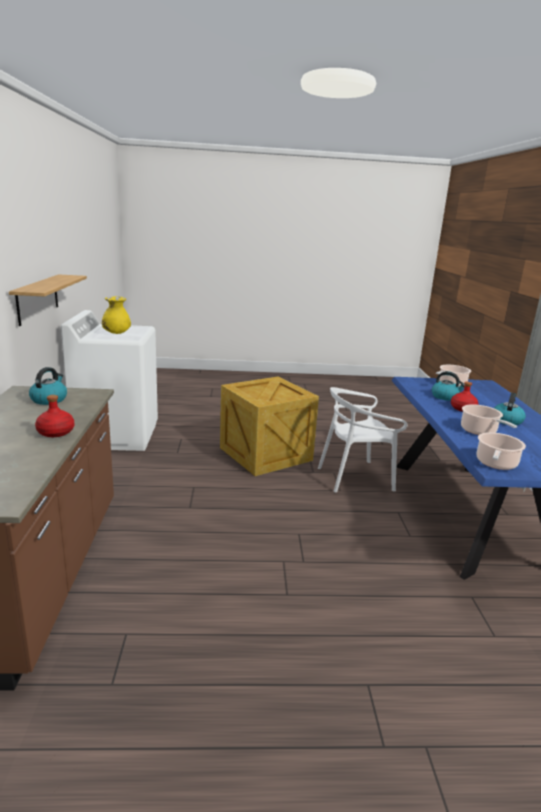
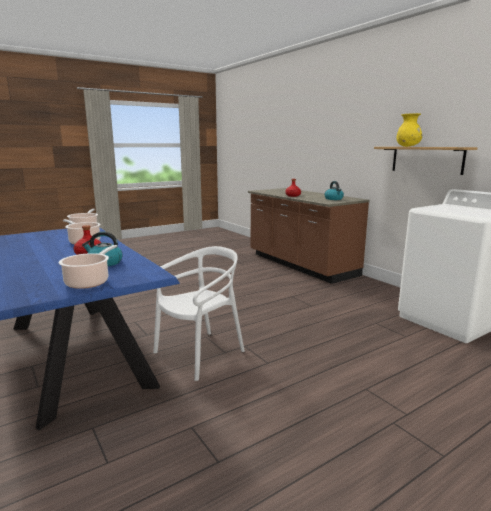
camera: 150 degrees right, 5 degrees down
yellow vase [102,296,131,334] -> yellow vase moved to [397,113,422,147]
crate [220,376,319,476] -> none
kettle [494,393,526,425] -> none

